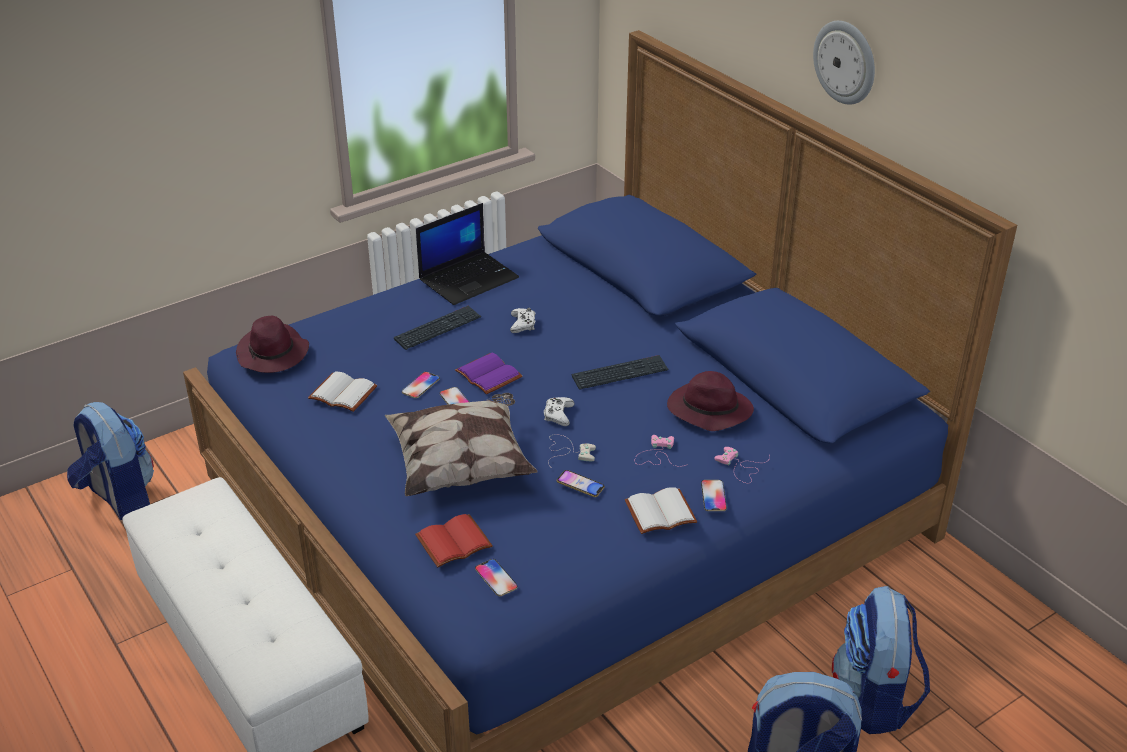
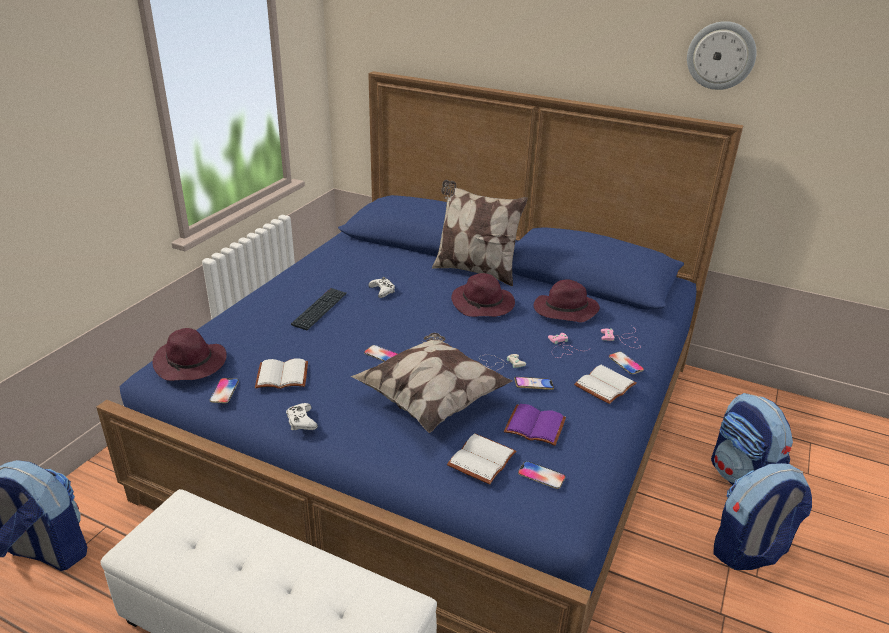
camera: 30 degrees left, 5 degrees down
phone [402,372,440,398] -> phone moved to [210,378,239,403]
red book [415,514,492,567] -> white book [447,434,516,484]
laptop [416,203,519,305] -> none
purple book [455,353,522,394] -> purple book moved to [504,404,566,446]
white game controller [544,397,574,426] -> white game controller moved to [286,403,318,430]
keyboard [572,355,669,390] -> purple hat [451,273,515,317]
wall clock [813,21,875,105] -> wall clock moved to [687,21,756,90]
none -> pillow [432,180,528,286]

